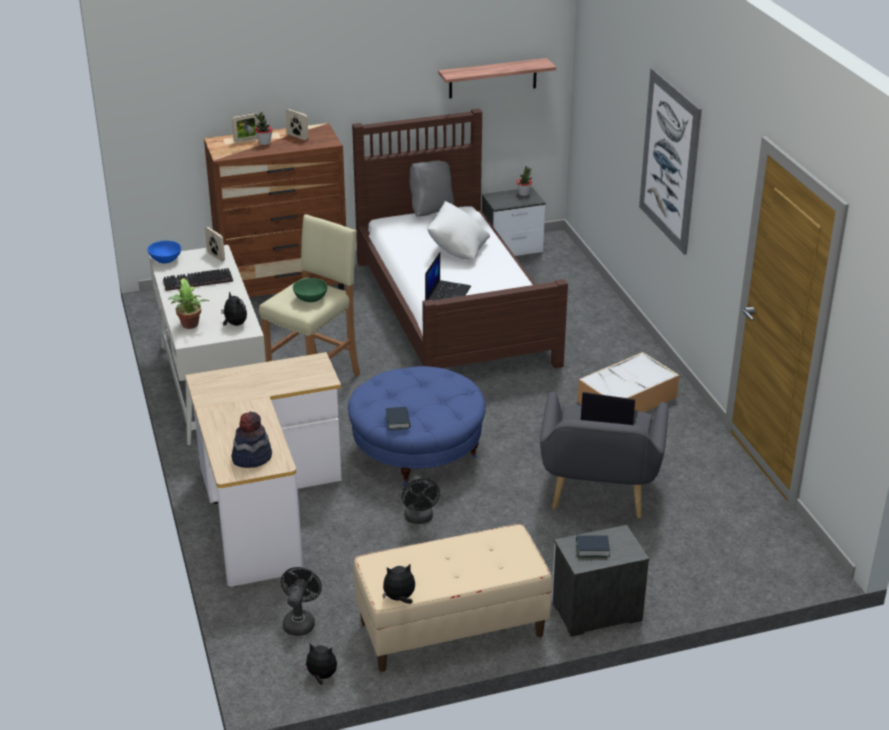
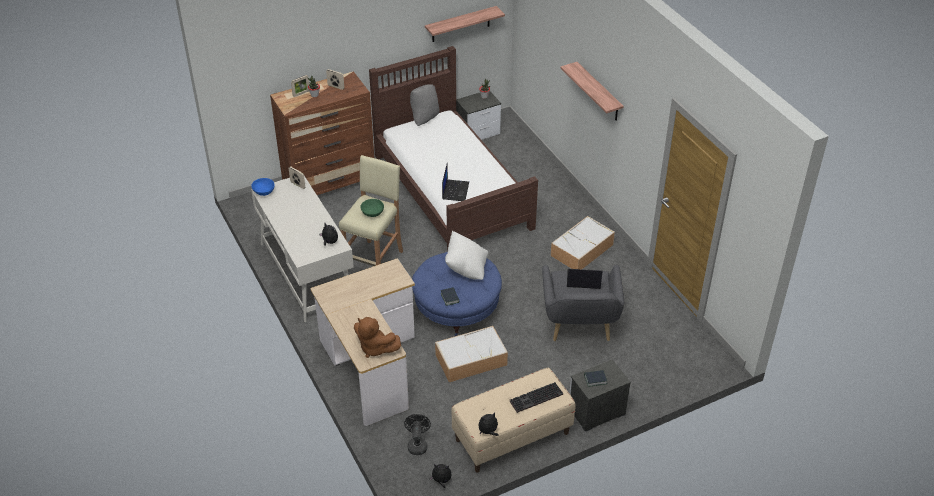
camera: 10 degrees left, 10 degrees up
keyboard [163,268,233,291] -> keyboard moved to [510,382,563,413]
potted plant [168,278,209,329] -> none
hat [231,412,272,468] -> brown plush toy [354,317,401,358]
black fan [402,475,440,524] -> storage box [435,326,508,382]
white pillow [427,201,490,259] -> white pillow moved to [445,231,488,280]
picture [639,68,702,255] -> shelf [561,62,624,121]

